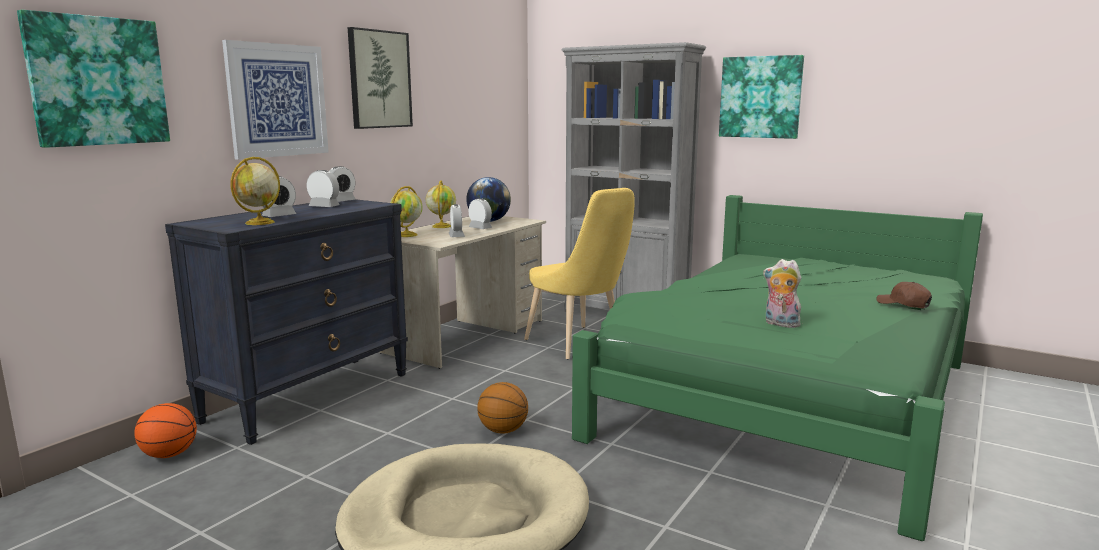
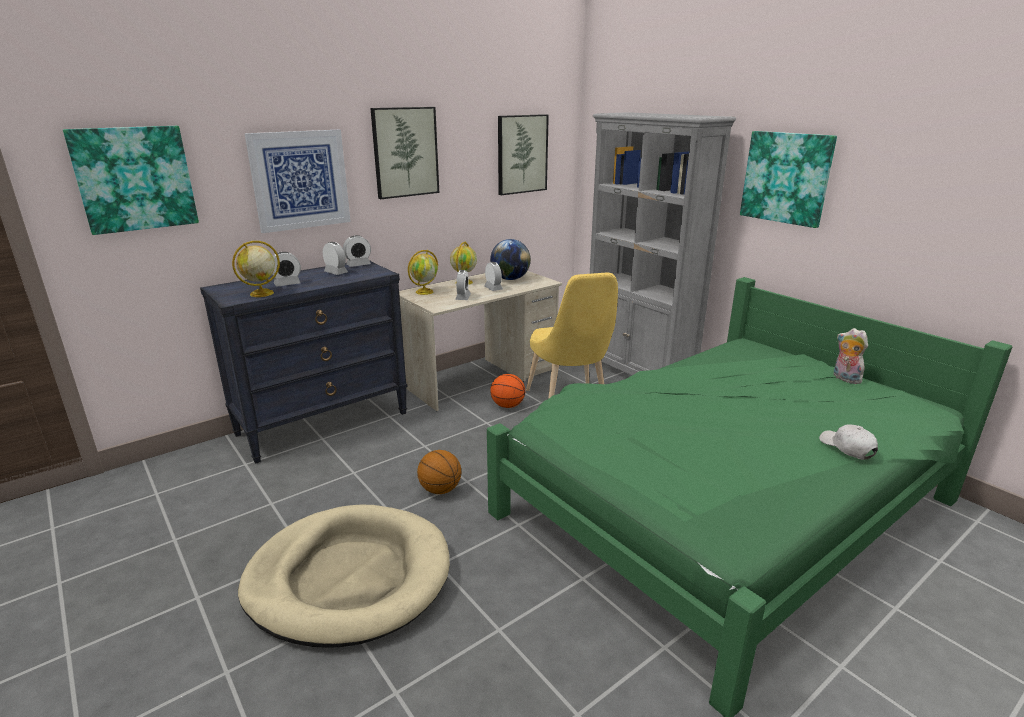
camera: 20 degrees right, 10 degrees up
basketball [134,403,197,458] -> basketball moved to [491,374,525,408]
plush toy [763,259,801,328] -> plush toy moved to [834,328,868,384]
brown cap [876,282,932,308] -> white cap [819,424,878,460]
none -> picture [498,114,549,195]

